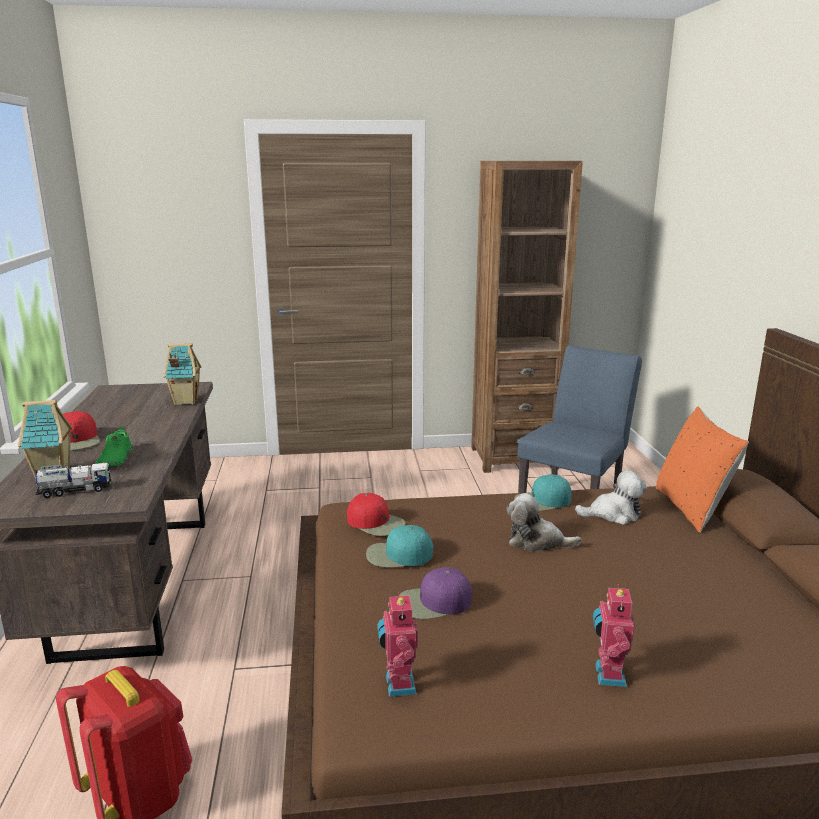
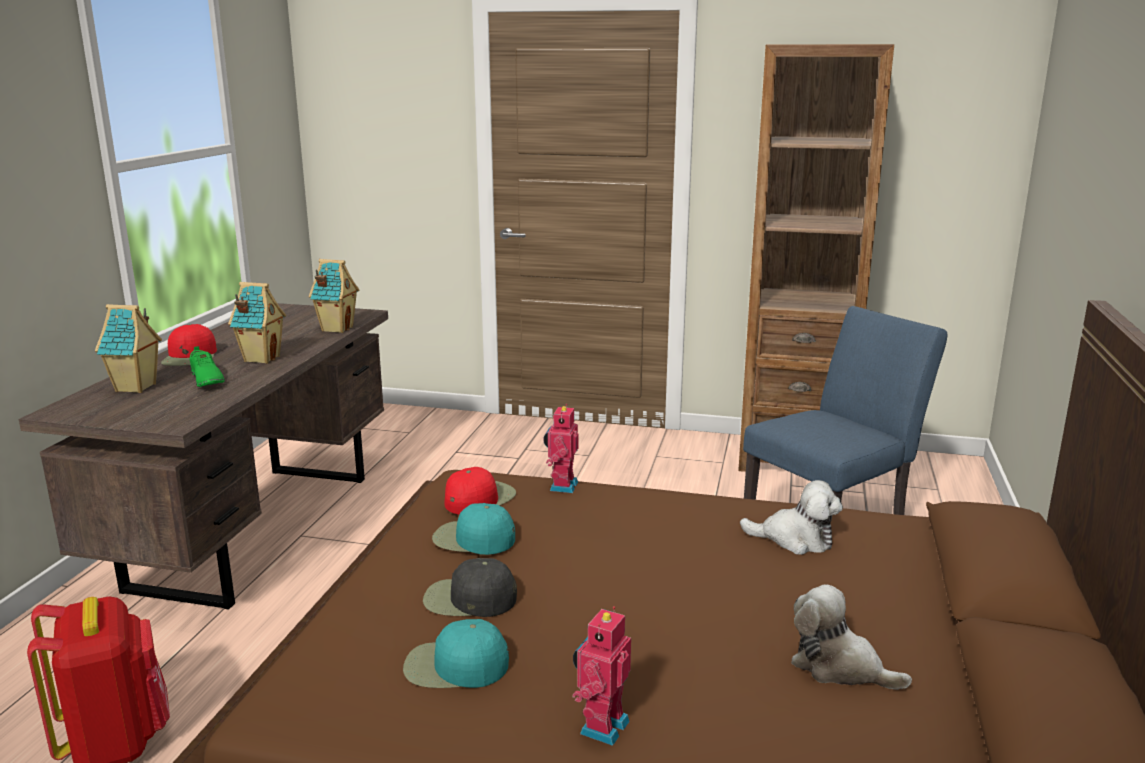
camera: 20 degrees right, 0 degrees up
toy truck [35,462,111,498] -> none
green shoe [96,426,133,466] -> green shoe turned 45 degrees counterclockwise [189,346,225,387]
red cap [347,493,406,536] -> red cap turned 105 degrees counterclockwise [444,467,516,514]
toy robot [378,592,418,697] -> toy robot moved to [543,404,578,493]
purple cap [399,567,472,619] -> black cap [423,558,517,617]
plush toy [507,493,582,552] -> plush toy moved to [791,584,912,690]
turquoise cap [515,474,572,511] -> turquoise cap moved to [403,619,509,688]
orange pillow [656,407,749,533] -> none
none -> toy house [228,282,286,364]

